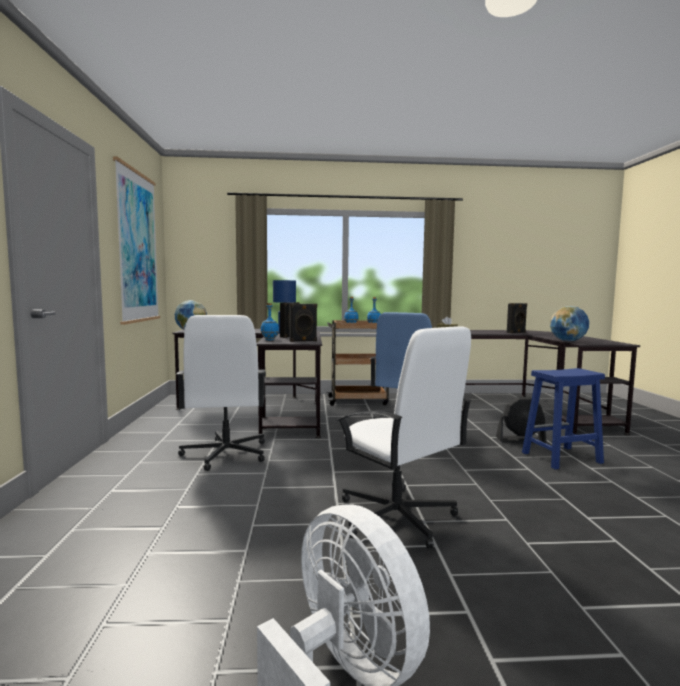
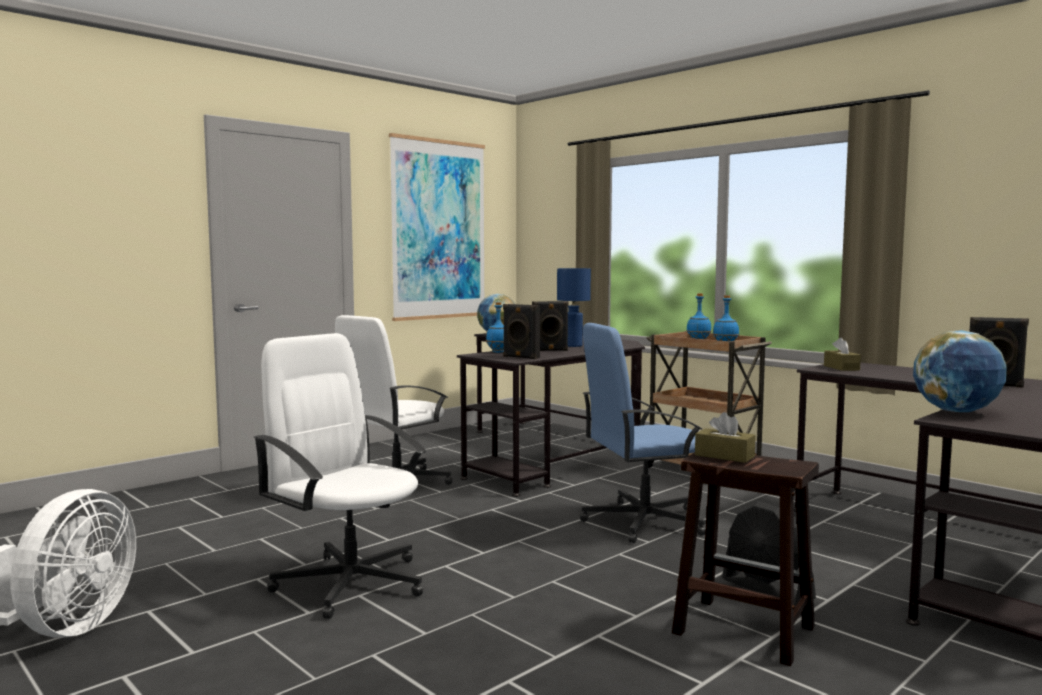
camera: 50 degrees right, 0 degrees up
white office chair [337,326,472,549] -> white office chair turned 120 degrees clockwise [253,333,426,619]
blue stool [522,368,605,469] -> brown stool [672,452,819,666]
none -> brown tissue box [695,412,756,463]

